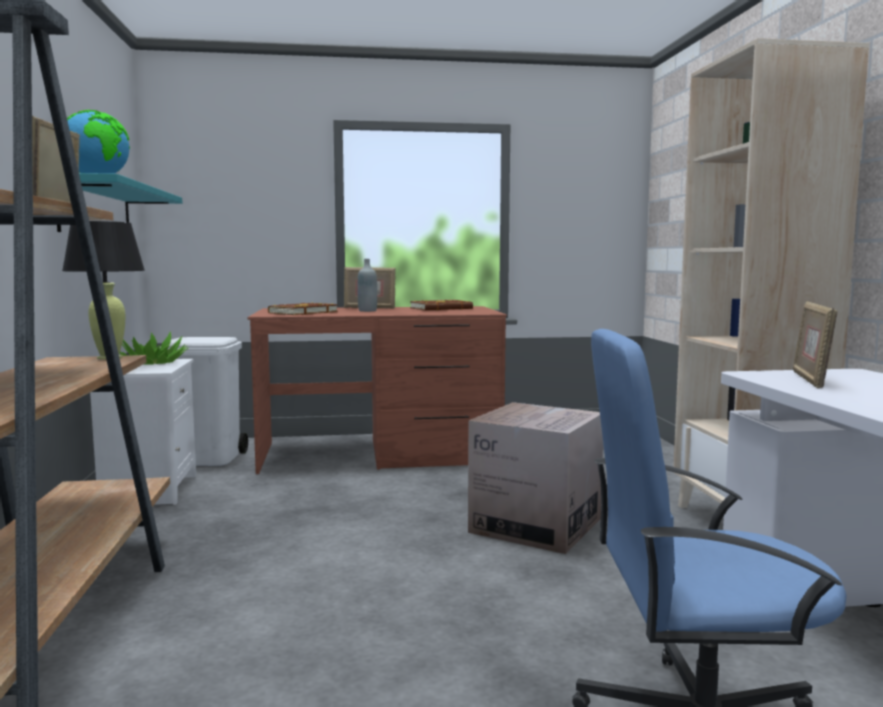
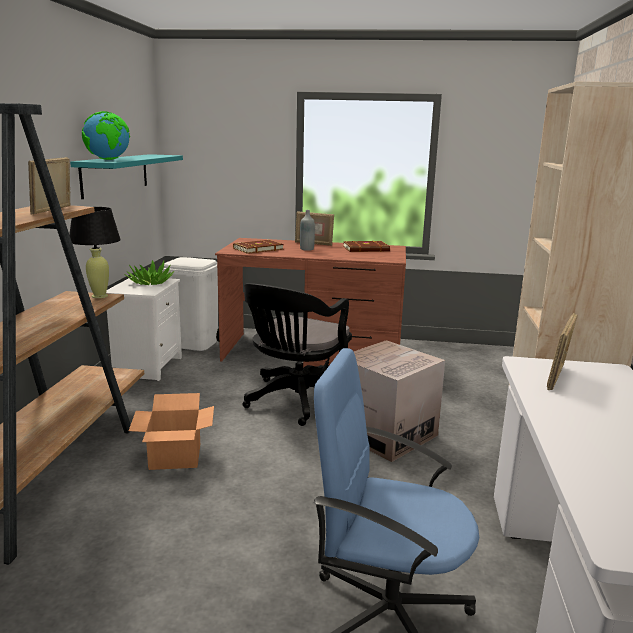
camera: 15 degrees right, 10 degrees up
none -> cardboard box [129,393,214,470]
none -> black office chair [242,284,352,426]

